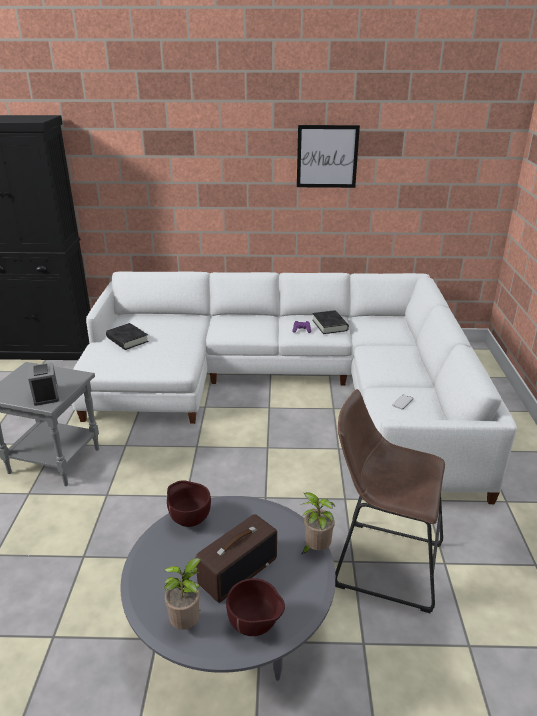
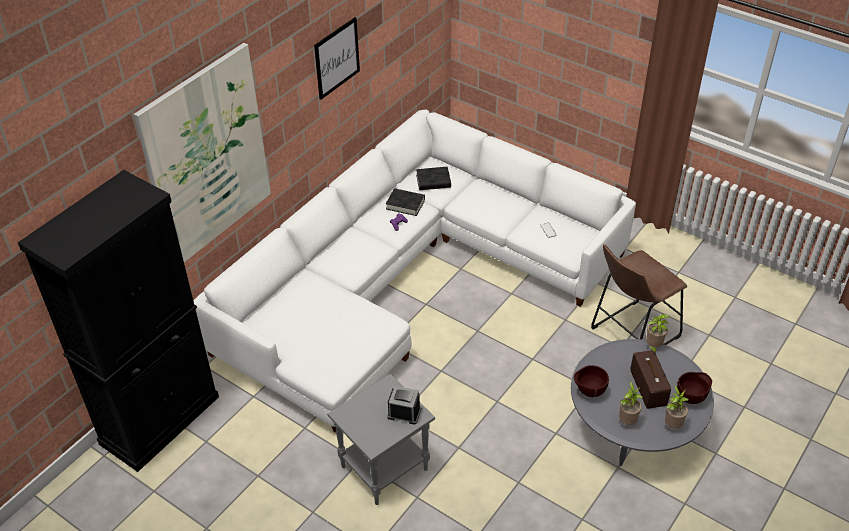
camera: 55 degrees left, 15 degrees up
black book [106,323,149,350] -> black book moved to [416,167,451,190]
none -> picture [134,43,271,262]
none -> potted plant [619,381,643,425]

